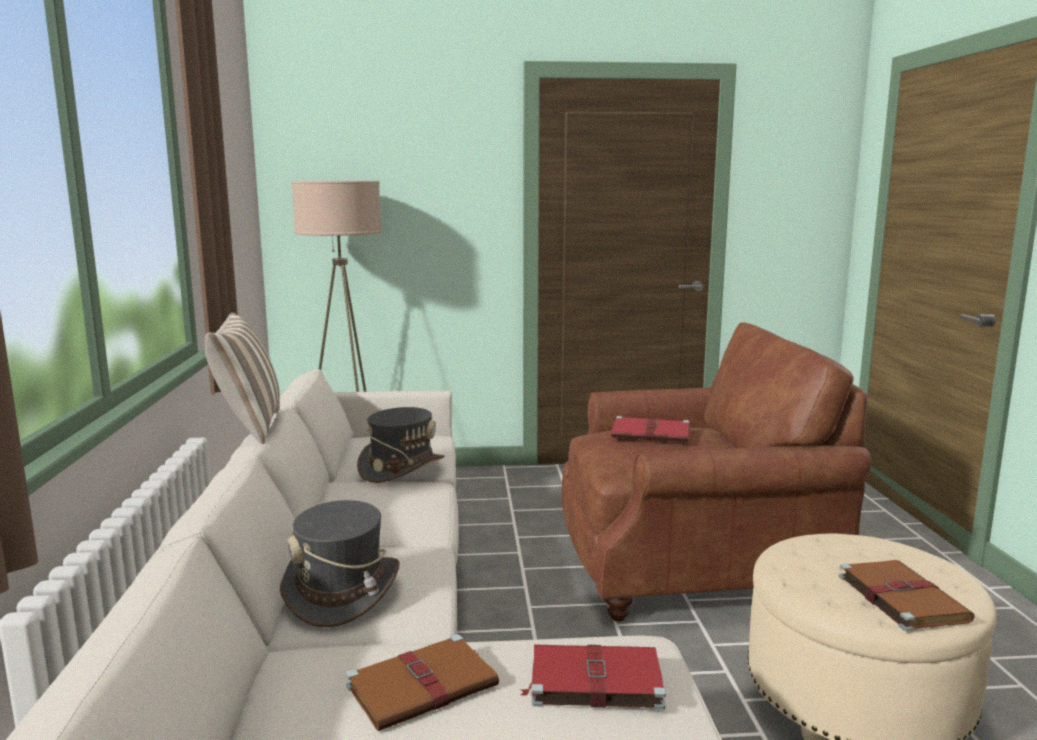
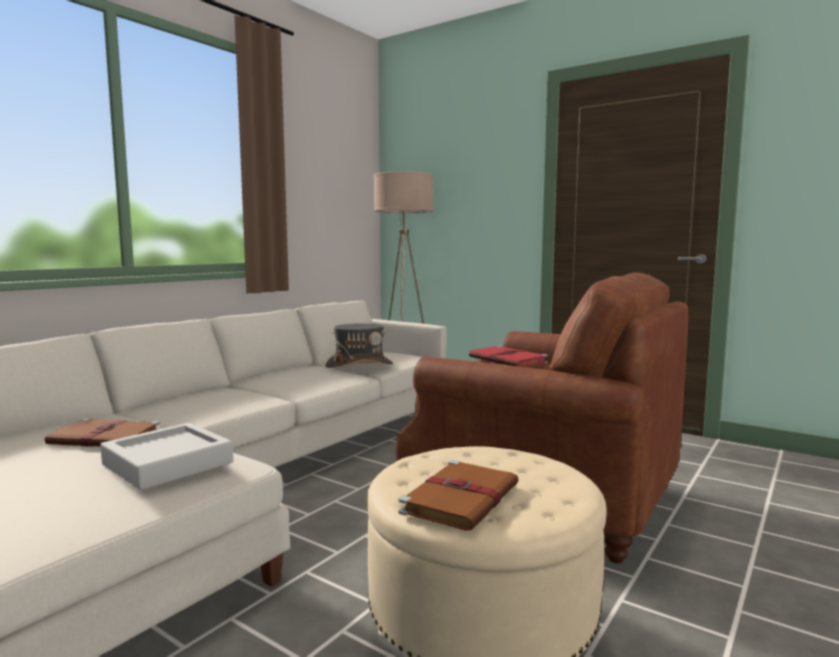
camera: 40 degrees right, 5 degrees down
pillow [205,313,280,444] -> none
grey hat [280,500,400,628] -> none
red book [520,644,666,710] -> grey tray [100,423,233,490]

